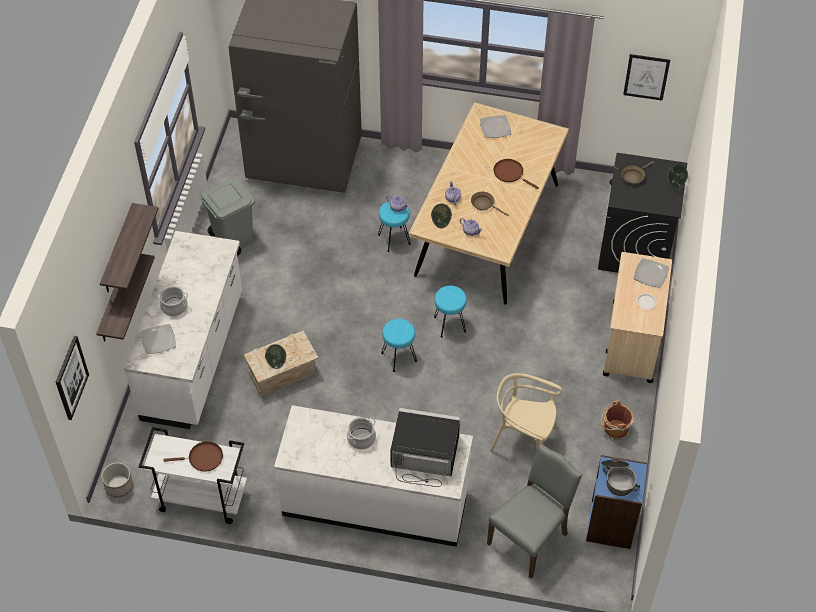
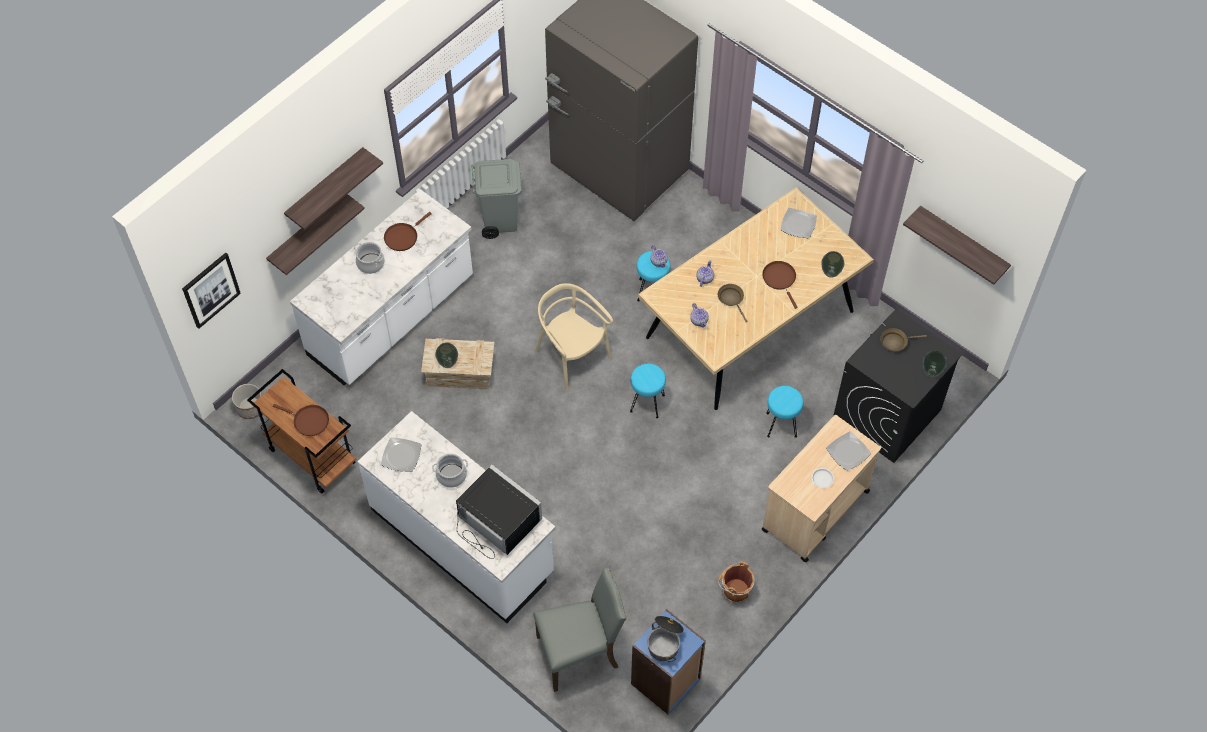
camera: 30 degrees right, 5 degrees up
white cart [139,427,247,524] -> brown cart [247,369,356,494]
plate [141,324,176,354] -> plate moved to [381,437,422,472]
turquoise stool [381,319,417,372] -> turquoise stool moved to [766,386,803,438]
vase [431,203,452,229] -> vase moved to [821,251,844,278]
beige chair [489,373,562,452] -> beige chair moved to [535,283,613,390]
picture [623,54,670,101] -> shelf [903,206,1011,285]
none -> brown frying pan [384,212,432,251]

